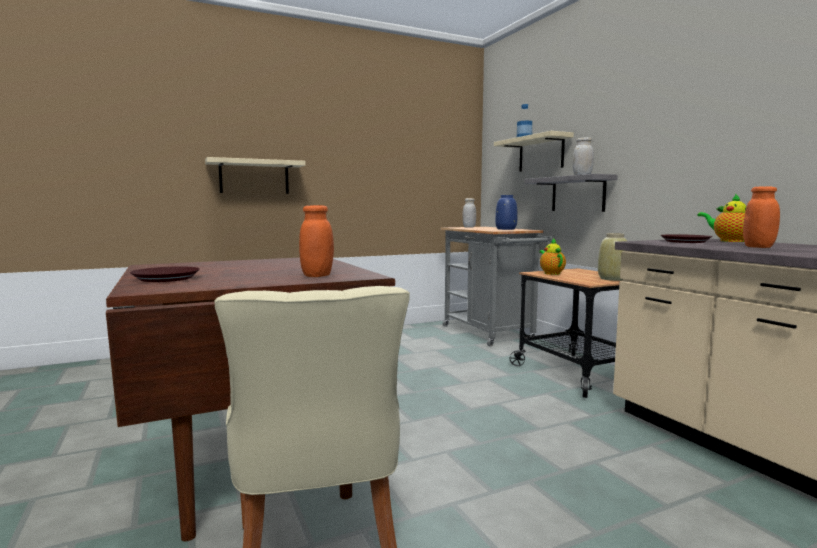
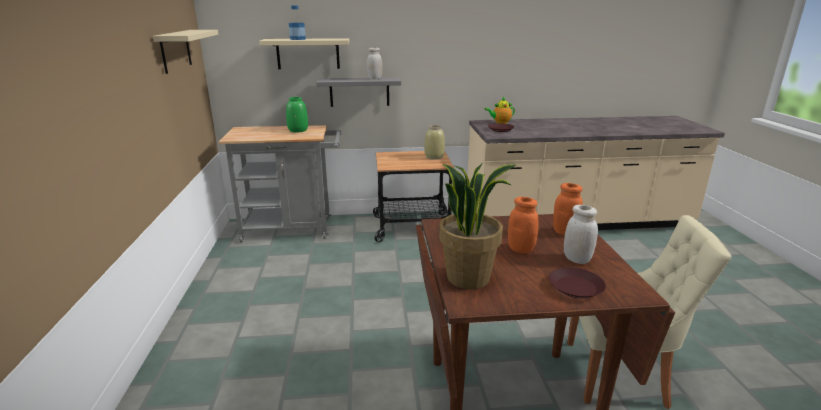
camera: 70 degrees left, 15 degrees up
beige shelf [205,157,306,194] -> beige shelf moved to [153,30,218,74]
white jar [462,198,476,228] -> white jar moved to [564,205,598,264]
blue vase [495,195,517,230] -> green vase [286,97,308,133]
teapot [539,238,566,275] -> none
orange jar [743,186,780,248] -> orange jar moved to [508,197,539,253]
none -> potted plant [439,163,516,289]

